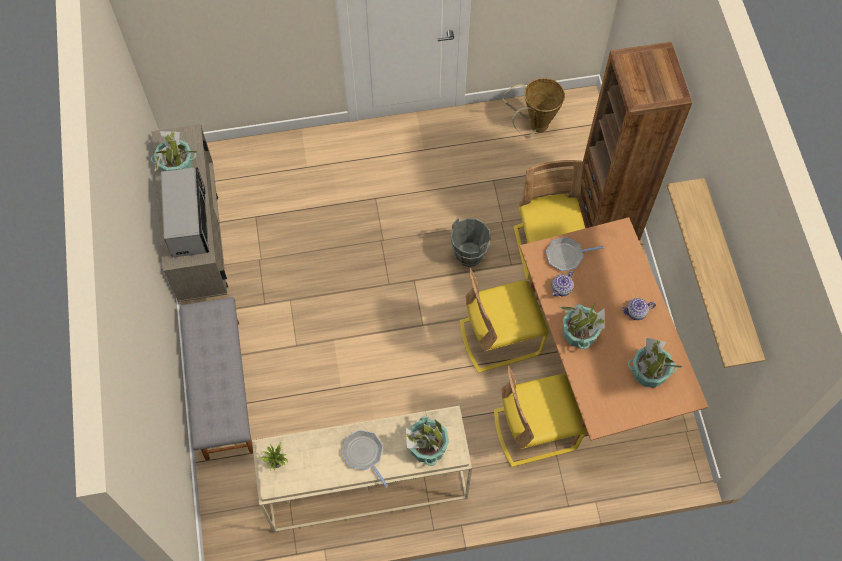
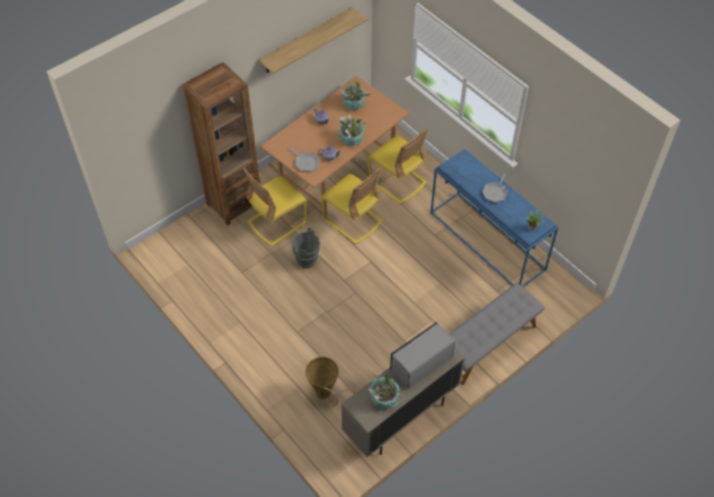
camera: 120 degrees left, 10 degrees down
beige console table [252,405,472,533] -> blue console table [430,149,559,287]
potted plant [406,415,449,466] -> none
basket [502,78,565,137] -> basket moved to [305,356,355,408]

